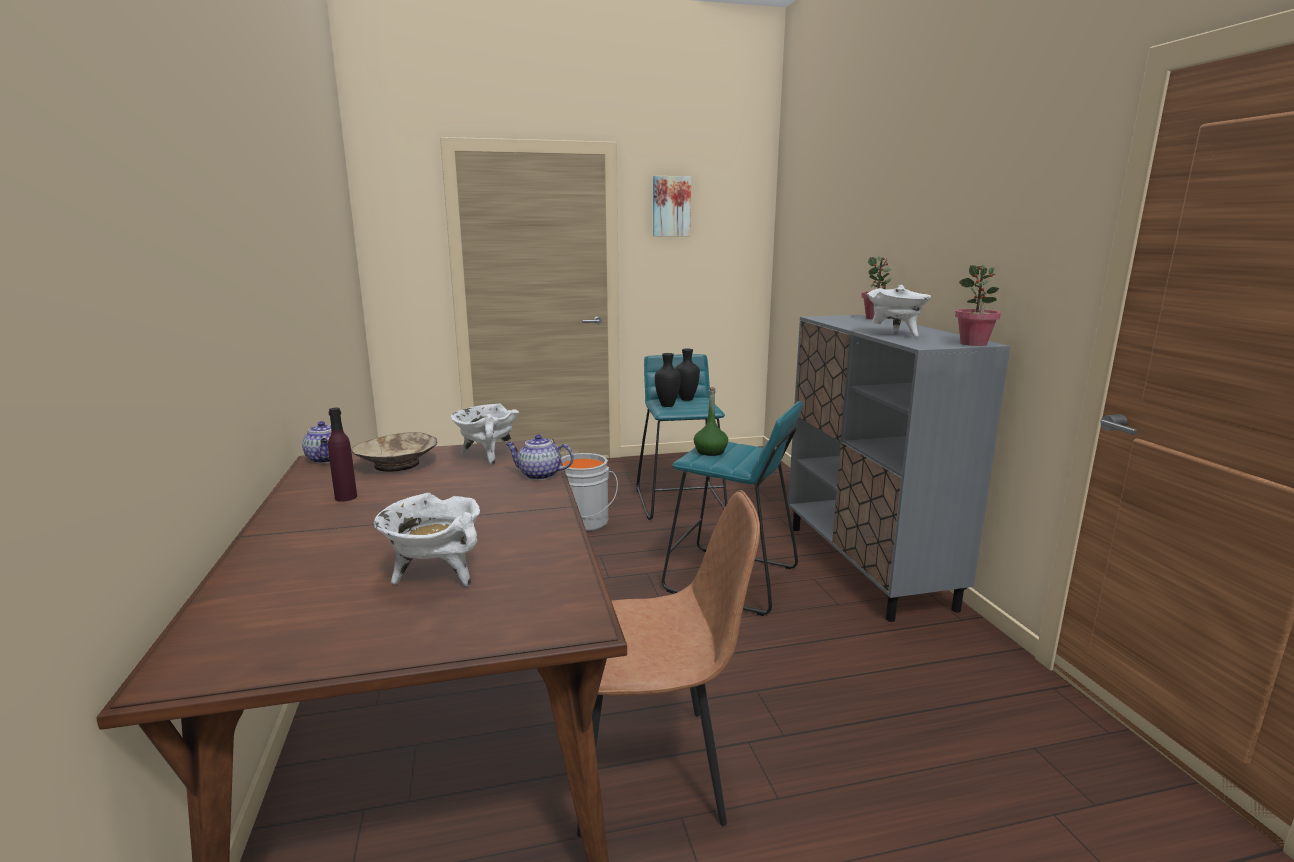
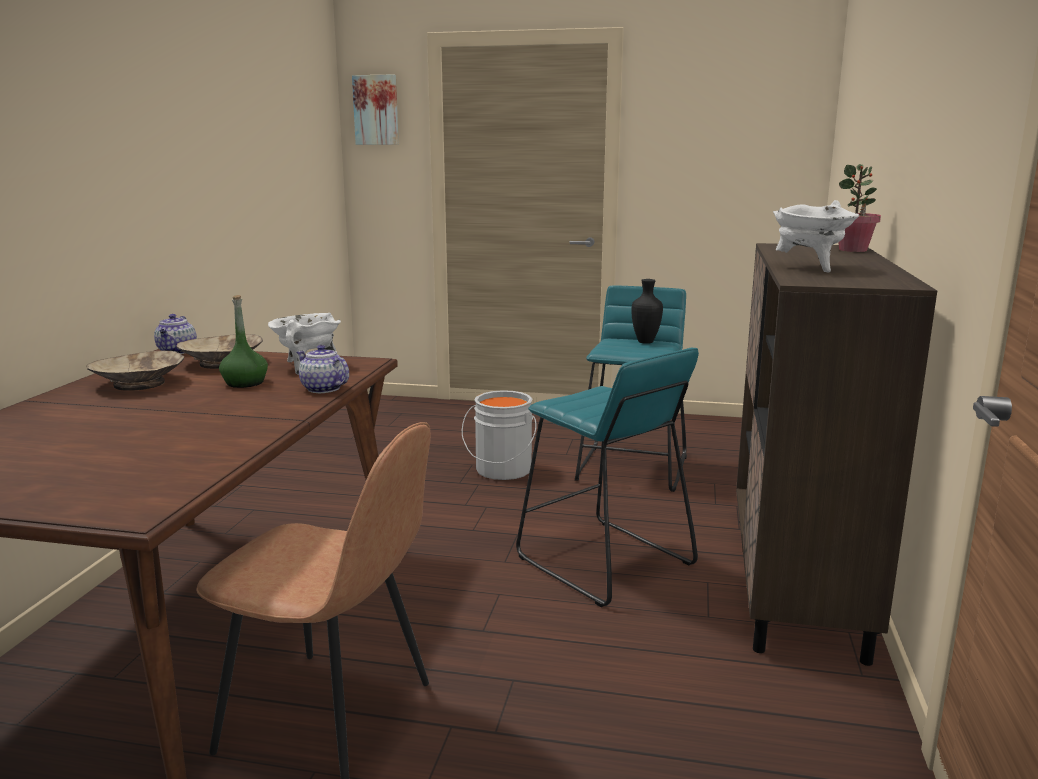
camera: 25 degrees right, 0 degrees up
purple bottle [328,408,357,502] -> beige bowl [86,351,184,391]
white cooking pot [374,493,480,586] -> none
picture [653,176,691,236] -> picture moved to [352,74,399,145]
black vase [655,353,681,407] -> none
green bottle [694,387,728,456] -> green bottle moved to [219,295,268,388]
grey cabinet [788,315,1011,622] -> brown cabinet [736,243,937,666]
potted plant [955,265,1001,346] -> none

